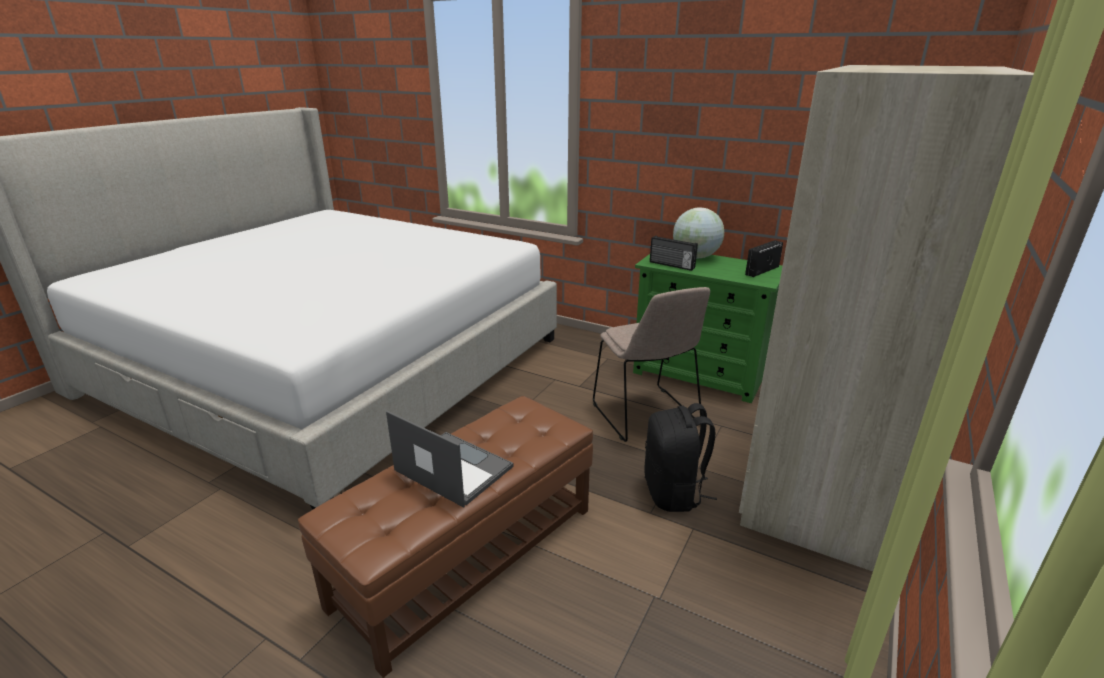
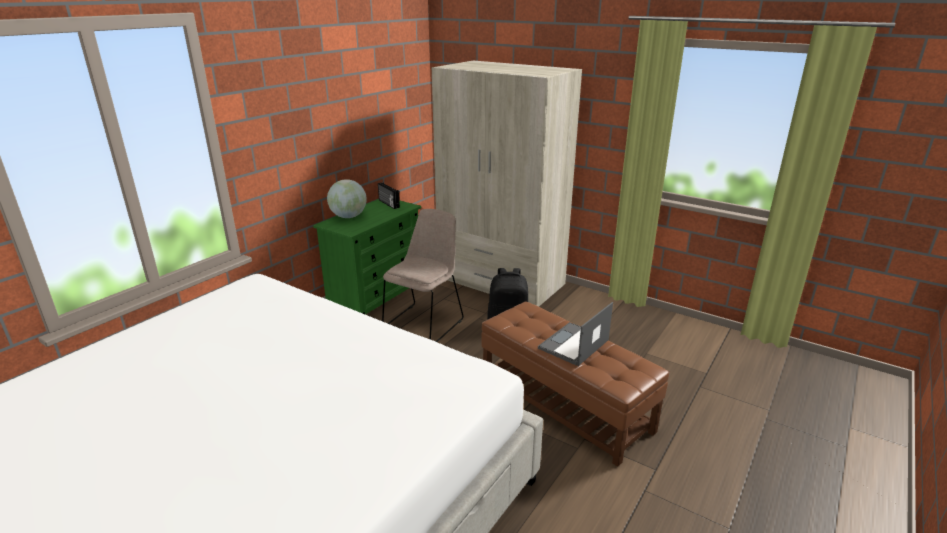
camera: 85 degrees left, 0 degrees up
beige chair [593,287,710,442] -> beige chair turned 45 degrees counterclockwise [382,209,463,342]
radio [650,236,698,271] -> none

